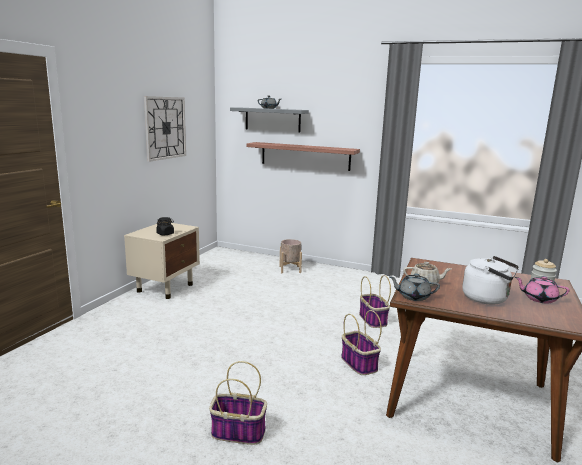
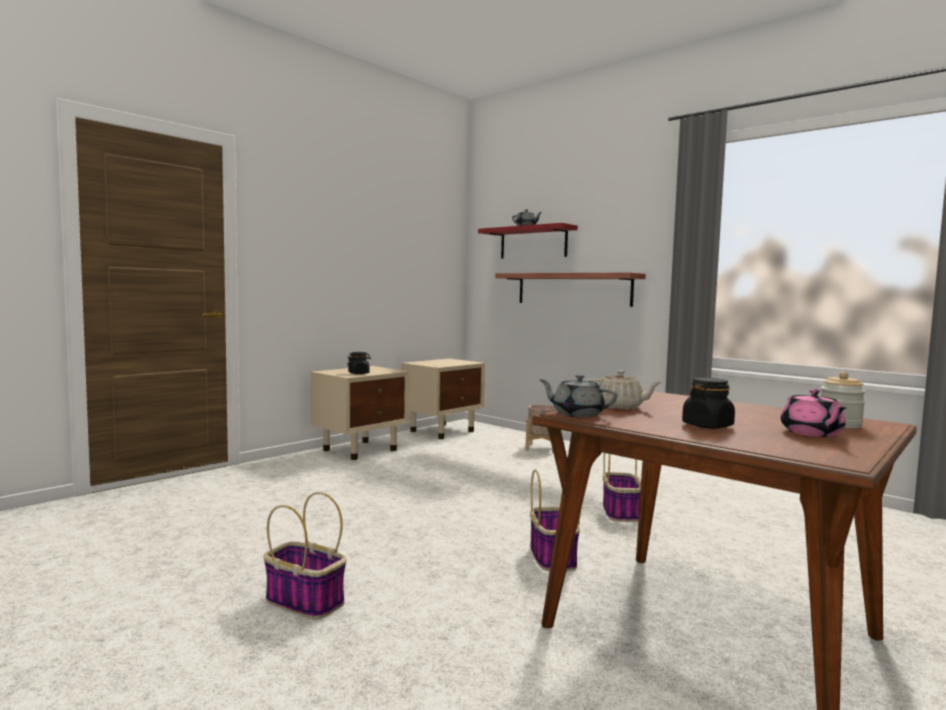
camera: 20 degrees right, 10 degrees down
wall clock [144,96,186,162] -> none
grey shelf [230,107,309,132] -> red shelf [478,223,578,259]
white kettle [462,256,519,305] -> black jar [682,377,735,429]
pink teapot [515,276,569,304] -> pink teapot turned 135 degrees counterclockwise [781,389,846,437]
none -> beige nightstand [401,359,485,439]

